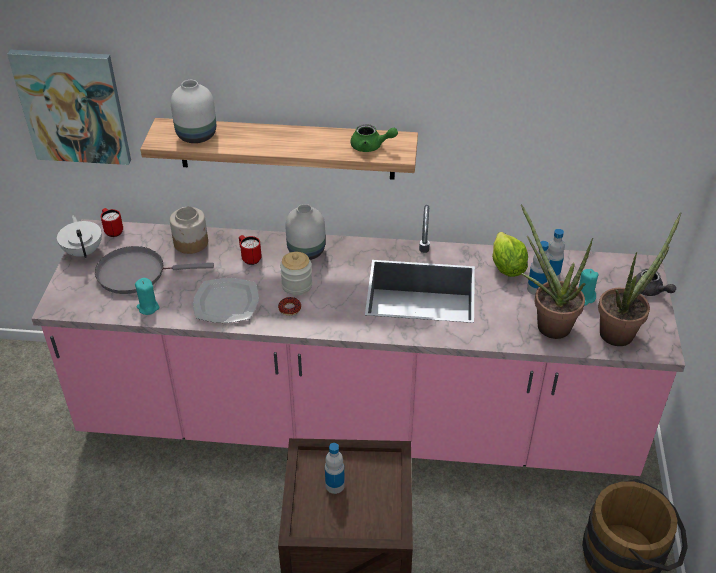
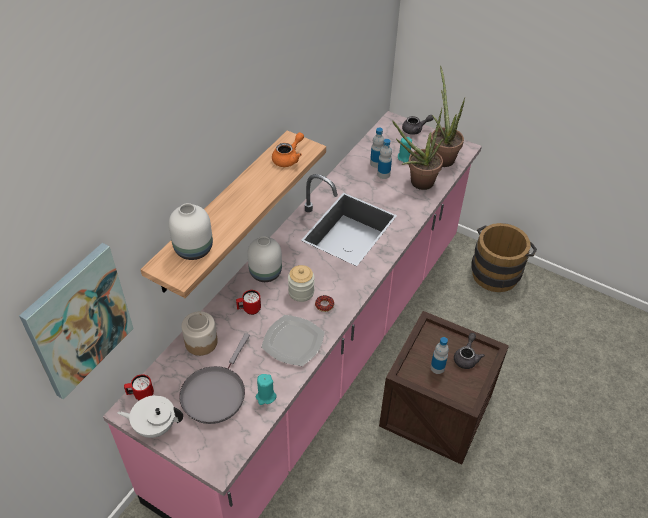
camera: 65 degrees left, 5 degrees up
green teapot [350,124,398,152] -> orange teapot [272,132,304,167]
lettuce [492,232,528,277] -> none
none -> grey teapot [454,333,485,369]

